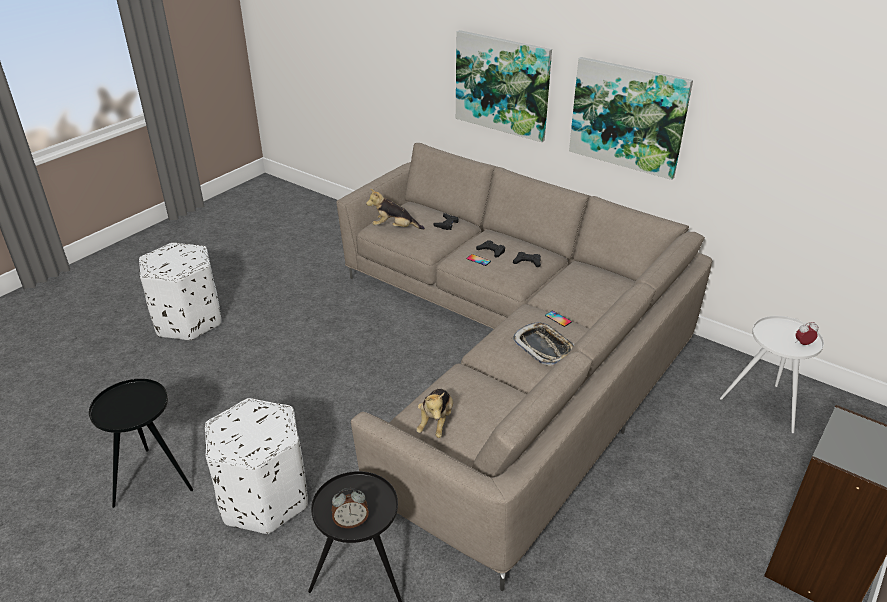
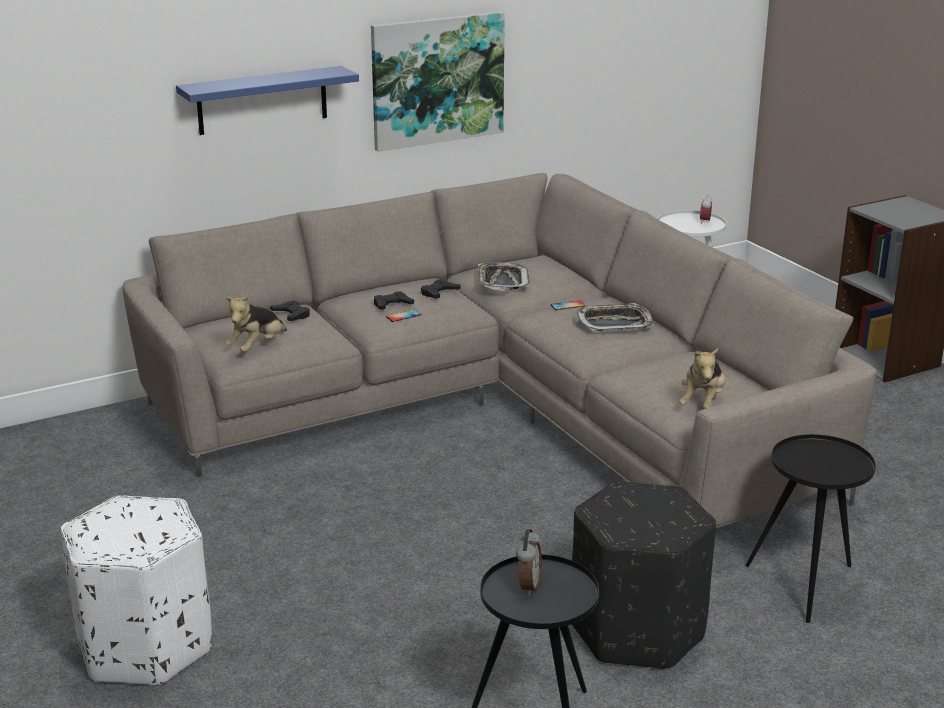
camera: 65 degrees left, 10 degrees down
white ottoman [205,398,308,534] -> black ottoman [572,481,716,670]
alarm clock [332,488,369,528] -> alarm clock moved to [516,529,542,595]
plush toy [416,389,453,438] -> plush toy turned 75 degrees clockwise [679,348,726,409]
picture [456,30,552,142] -> blue shelf [176,66,359,135]
none -> tray [478,262,530,291]

